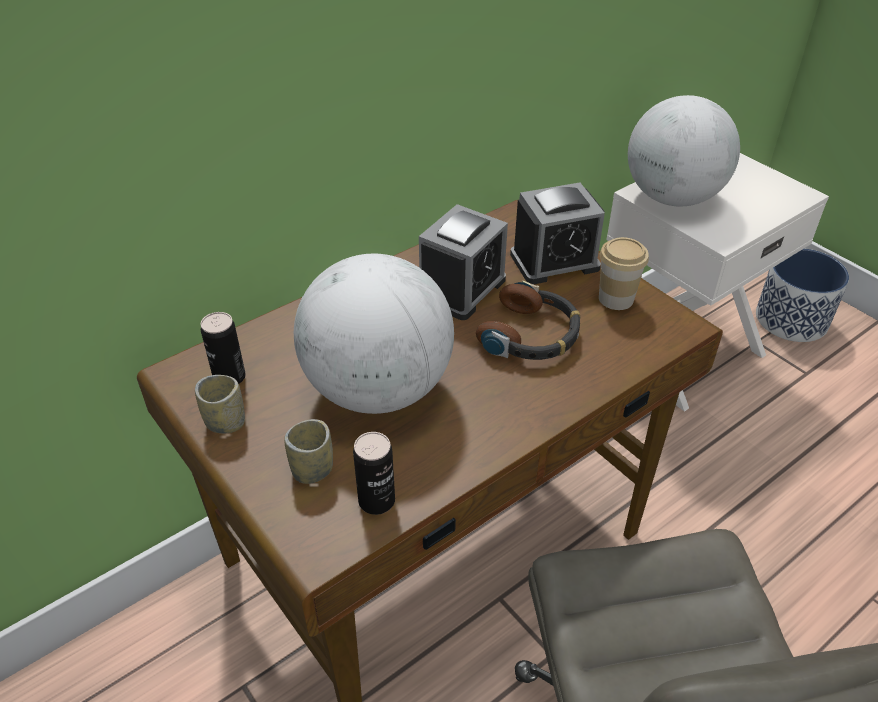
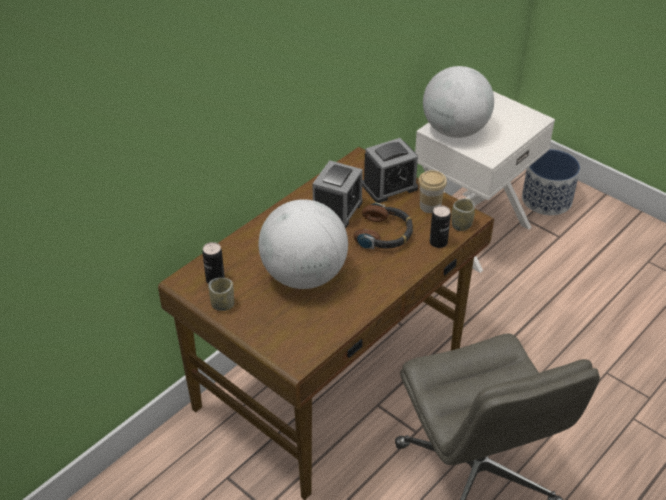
camera: 10 degrees left, 0 degrees up
cup [284,419,333,484] -> cup moved to [451,198,475,231]
can [353,432,395,515] -> can moved to [430,205,451,248]

